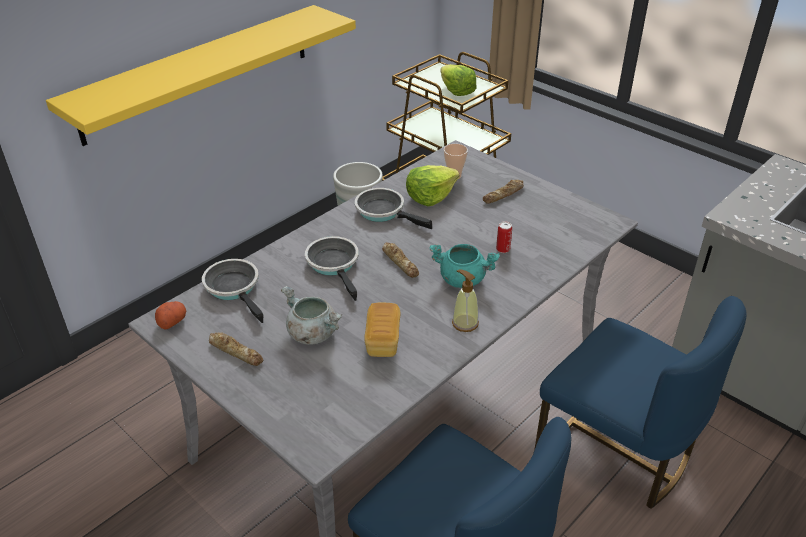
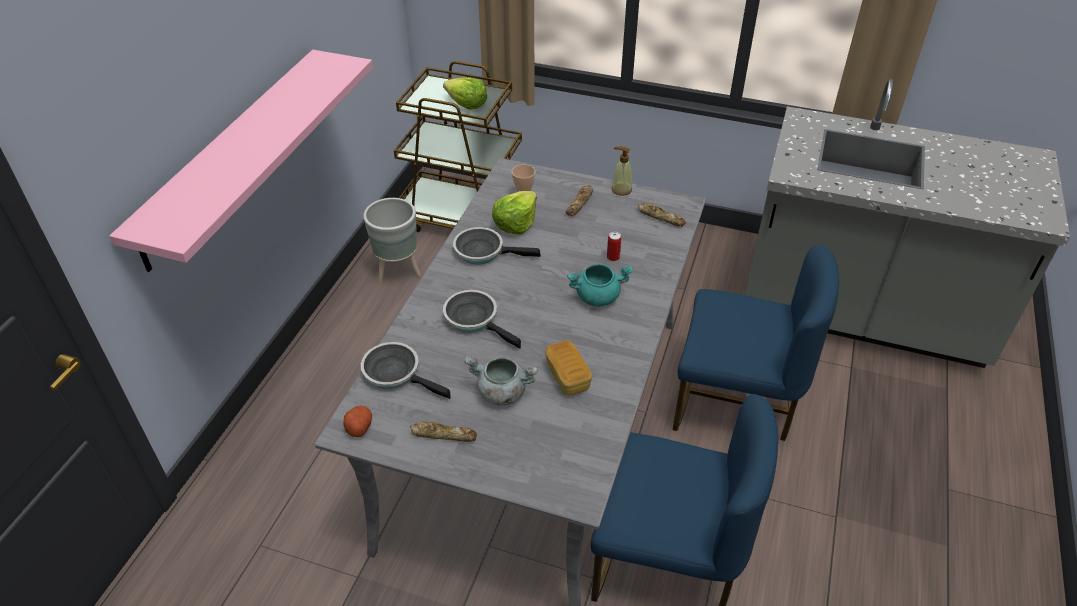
camera: 25 degrees left, 5 degrees up
yellow shelf [46,5,356,146] -> pink shelf [109,50,373,272]
bread [382,242,419,278] -> bread moved to [638,203,686,227]
soap dispenser [452,269,479,332] -> soap dispenser moved to [611,146,632,196]

